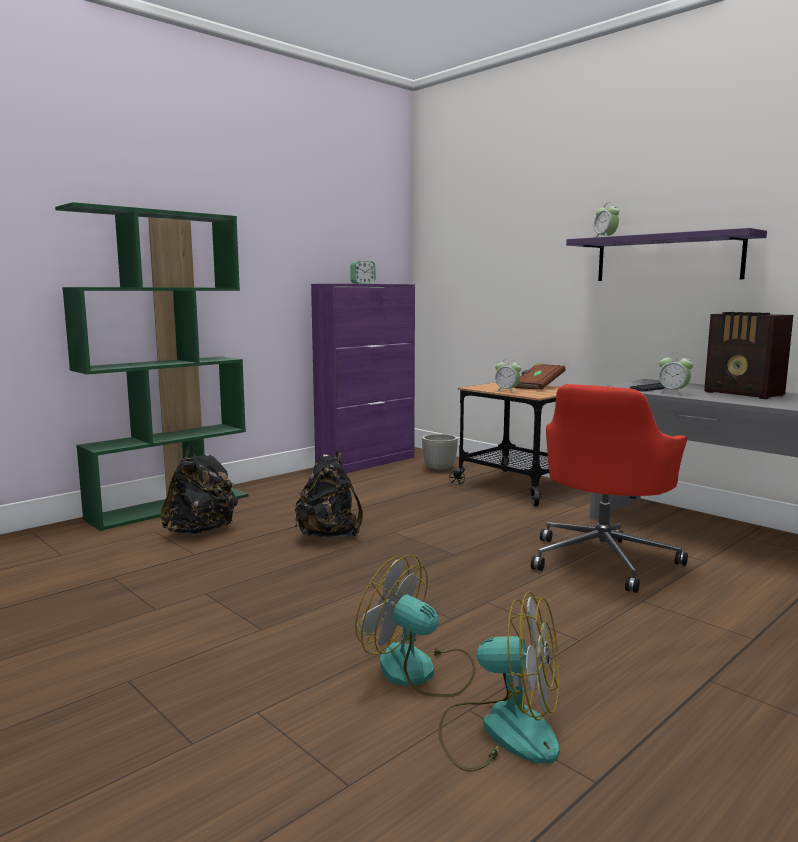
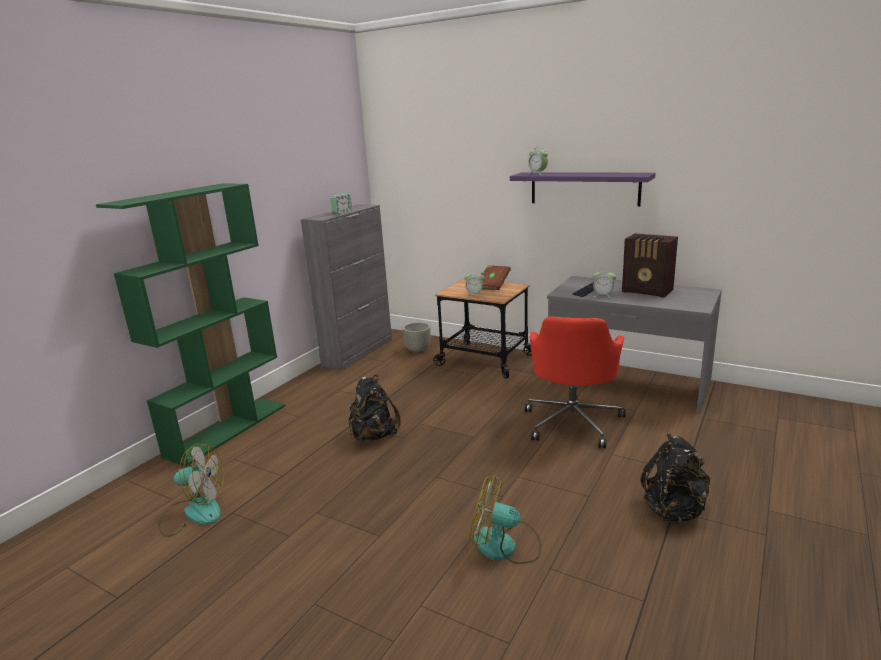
camera: 15 degrees left, 10 degrees up
black backpack [160,446,238,534] -> black backpack moved to [640,434,710,524]
purple cabinet [311,284,415,473] -> grey cabinet [301,204,392,370]
fan [438,592,560,772] -> fan moved to [158,443,224,537]

